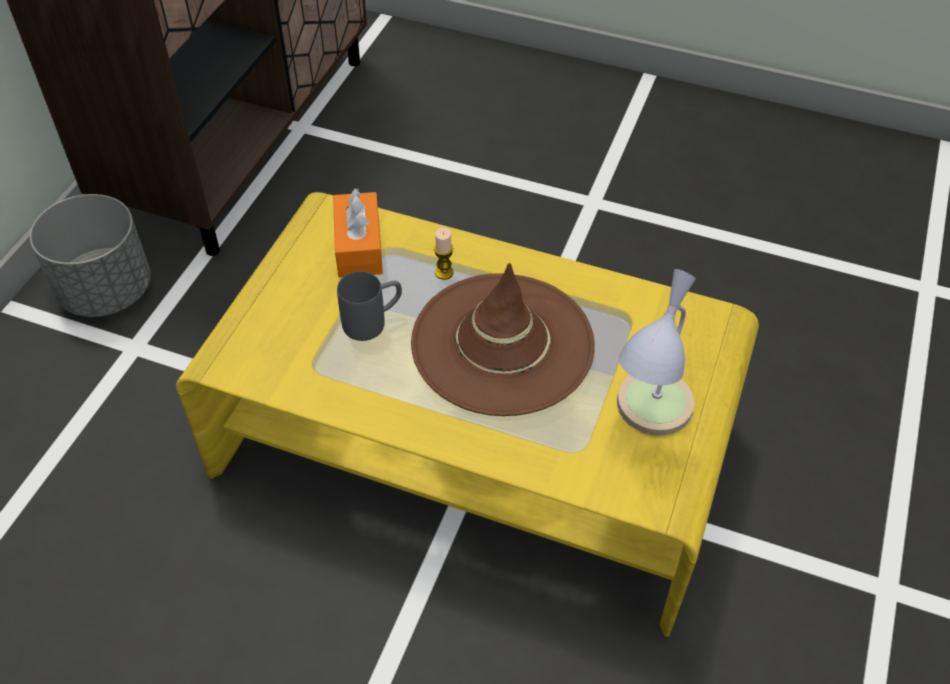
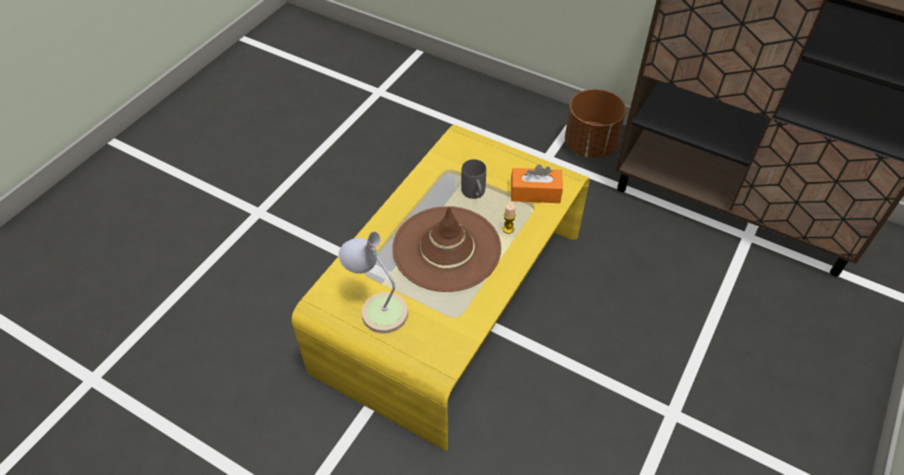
camera: 100 degrees right, 0 degrees up
grey planter [30,194,151,317] -> brown planter [565,89,626,158]

